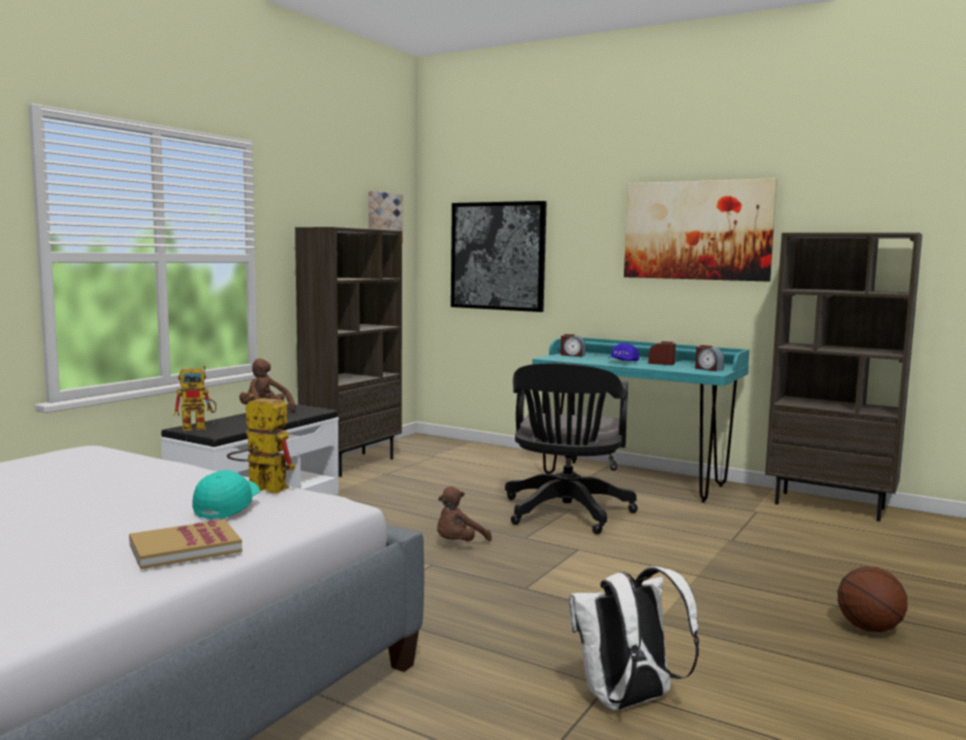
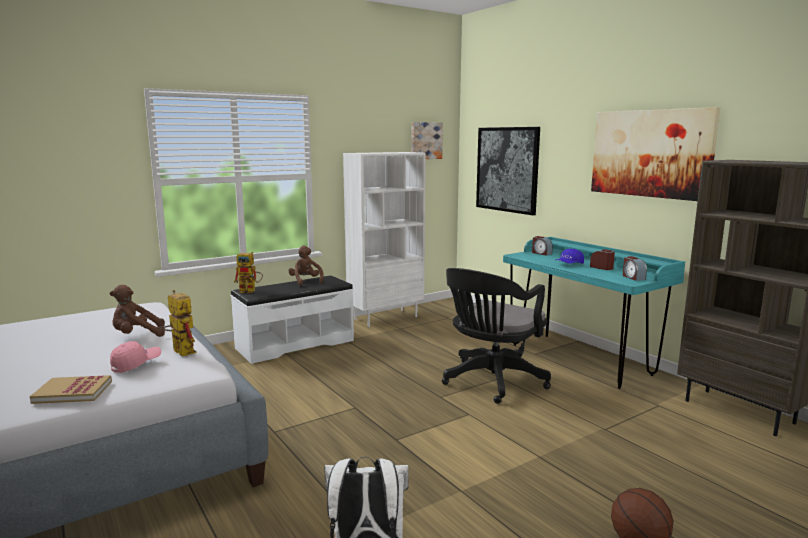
camera: 25 degrees right, 5 degrees up
turquoise cap [192,470,260,519] -> pink cap [110,341,161,373]
brown bookcase [295,227,402,477] -> white bookcase [343,152,425,327]
brown plush toy [437,486,492,541] -> brown plush toy moved to [110,285,165,337]

